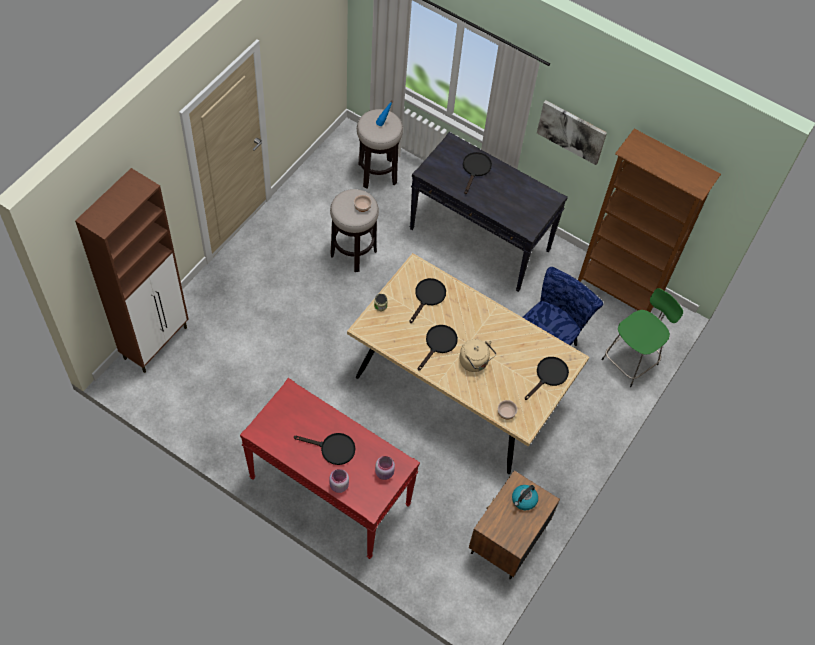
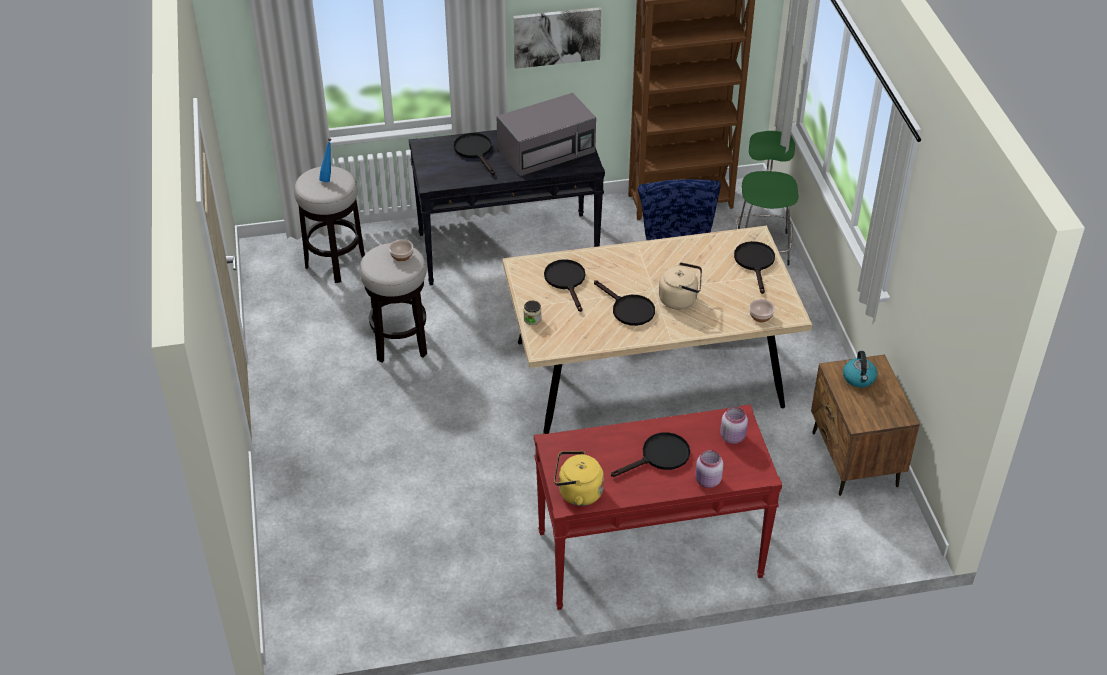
camera: 40 degrees left, 15 degrees down
brown cabinet [75,168,189,373] -> none
black frying pan [418,325,458,371] -> black frying pan turned 150 degrees clockwise [594,280,655,326]
none -> grey microwave [496,93,596,176]
none -> yellow kettle [554,451,604,506]

